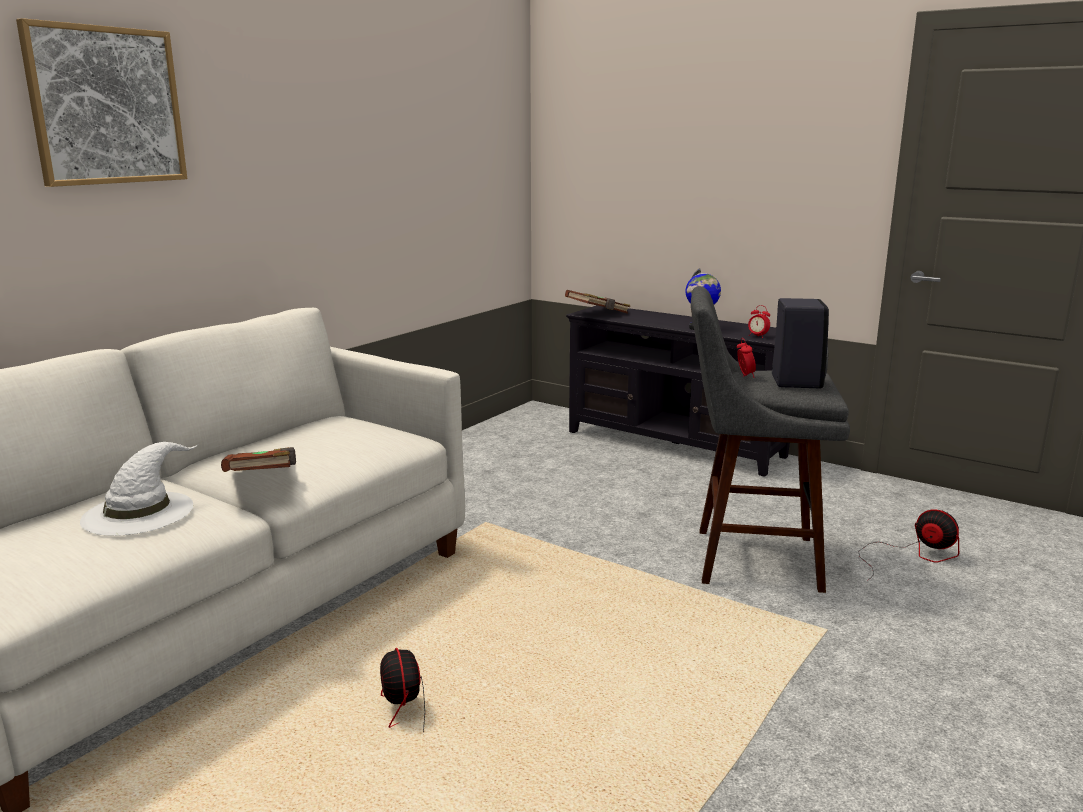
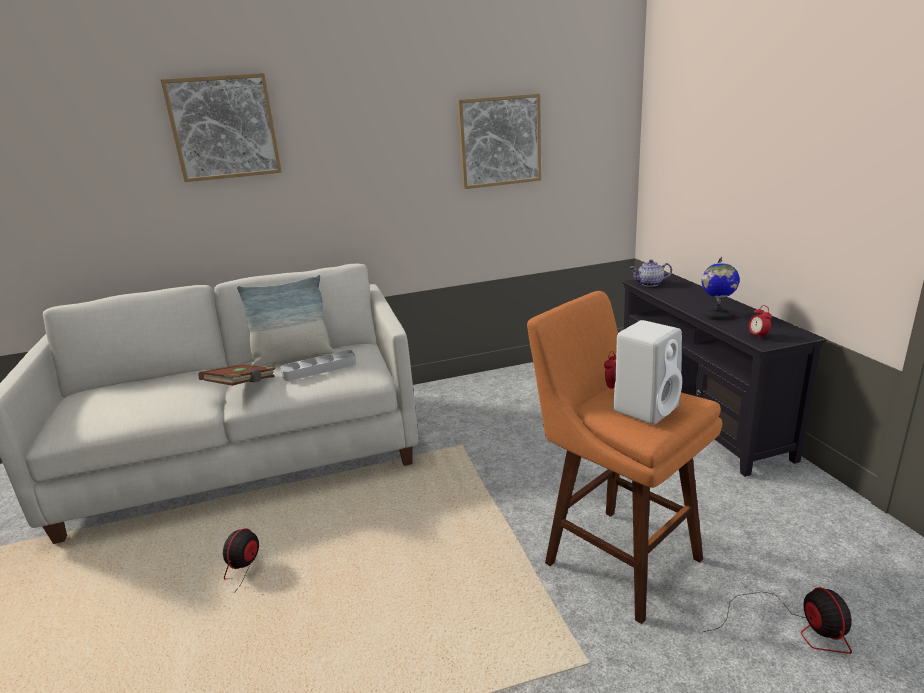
camera: 40 degrees right, 5 degrees up
white hat [80,442,198,536] -> none
brown book [565,290,630,314] -> teapot [630,260,672,287]
grey stool [691,286,850,593] -> orange stool [527,291,722,624]
black speaker [772,298,829,388] -> white speaker [613,320,682,425]
none -> pillow [237,275,335,367]
none -> grey tray [280,350,356,381]
none -> picture [457,94,541,189]

